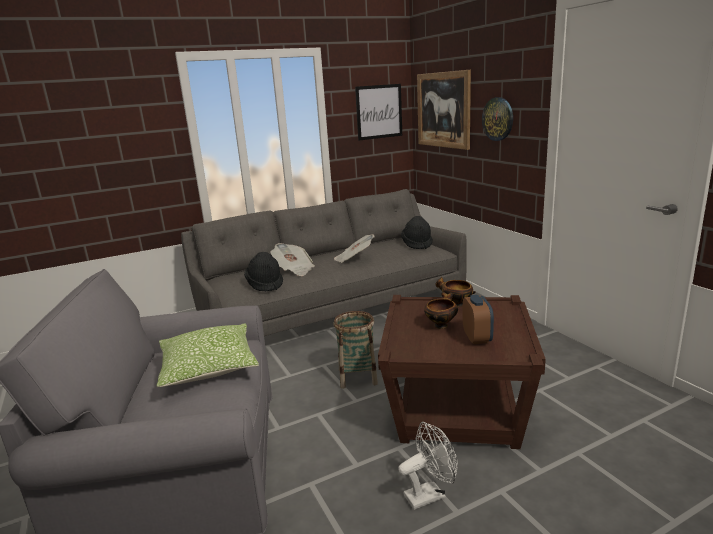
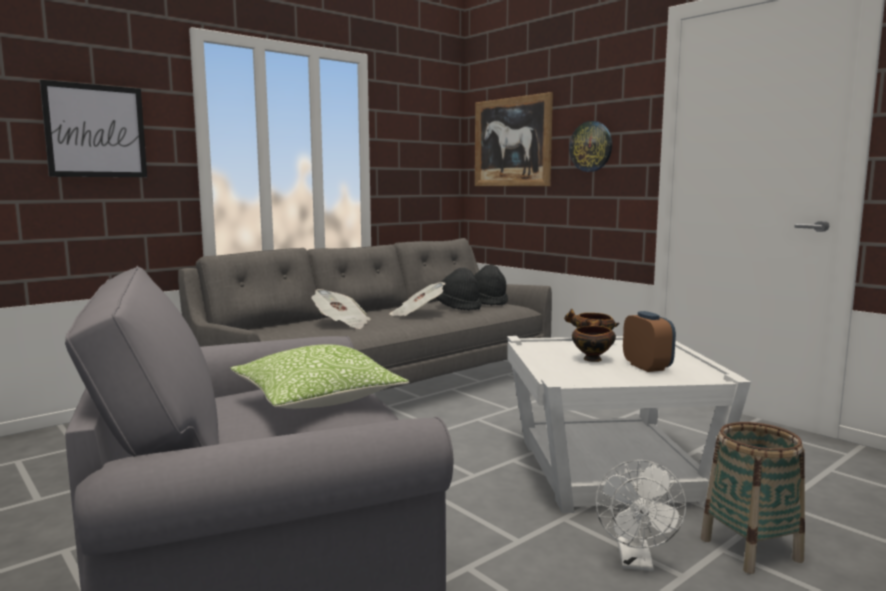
camera: 15 degrees left, 10 degrees down
black hat [244,252,283,292] -> black hat moved to [436,268,481,311]
basket [334,311,378,389] -> basket moved to [701,422,805,574]
picture [355,84,402,140] -> picture moved to [40,80,147,177]
brown side table [378,295,546,449] -> white side table [507,336,751,513]
white fan [398,422,458,510] -> white fan turned 135 degrees clockwise [595,460,687,571]

